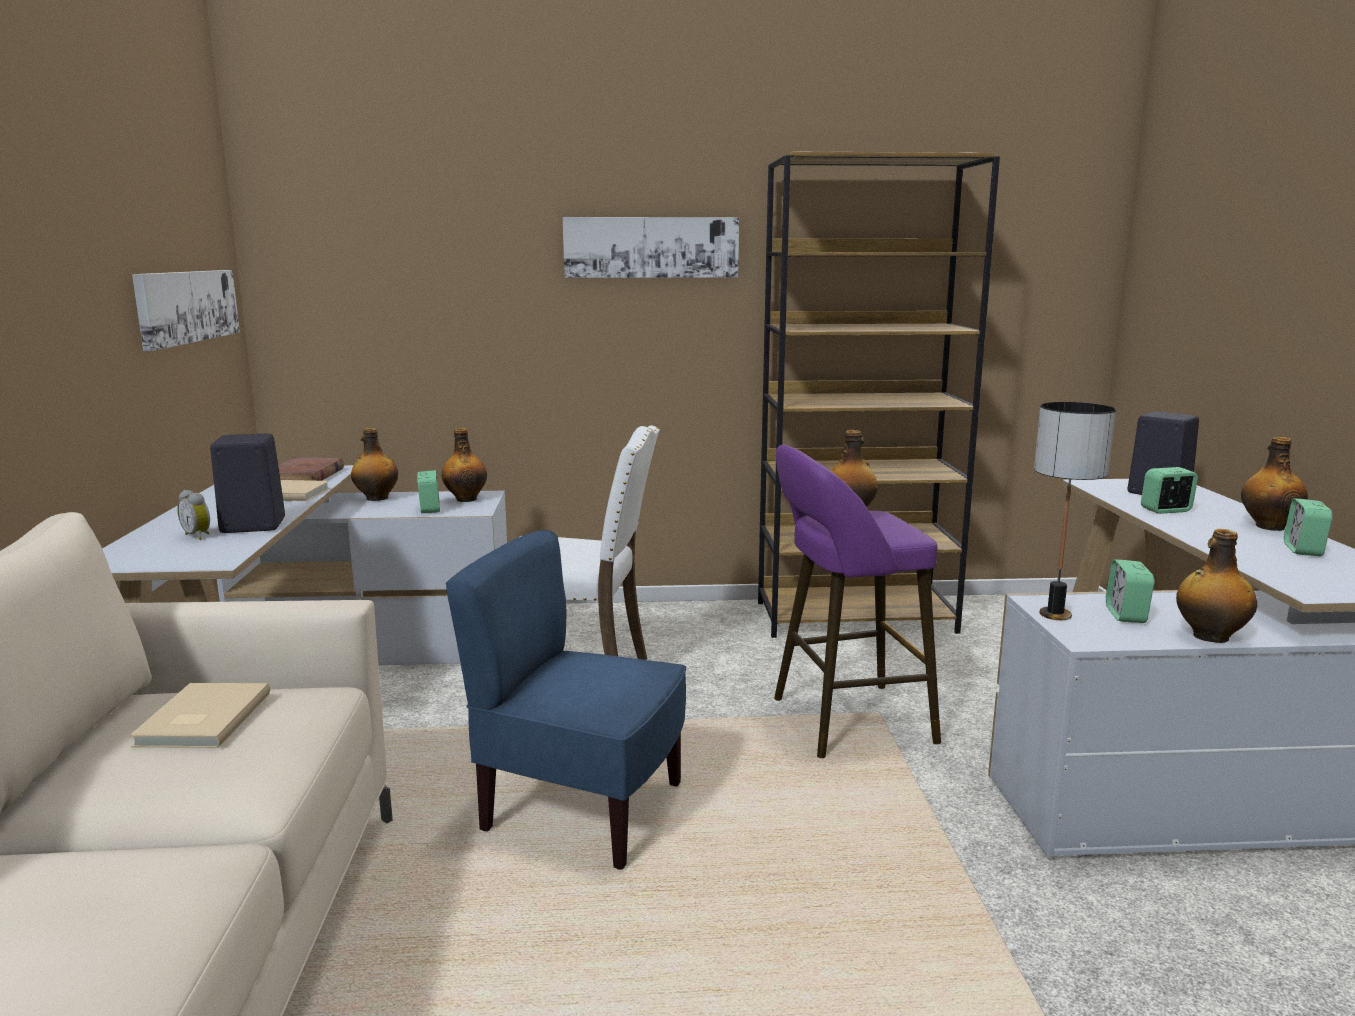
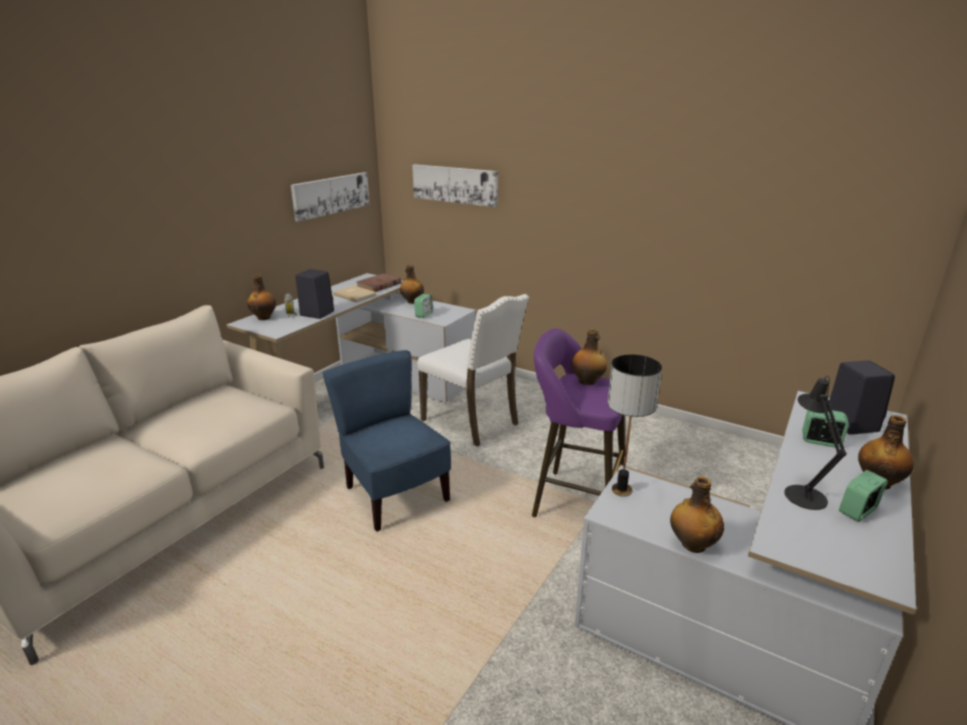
camera: 35 degrees right, 10 degrees up
beige book [129,683,270,748] -> none
bottle [441,428,487,502] -> bottle moved to [247,275,276,320]
picture [563,217,739,278] -> picture moved to [412,164,498,207]
brown bookcase [758,152,1000,638] -> none
alarm clock [1106,559,1154,623] -> none
none -> black table lamp [784,376,847,510]

